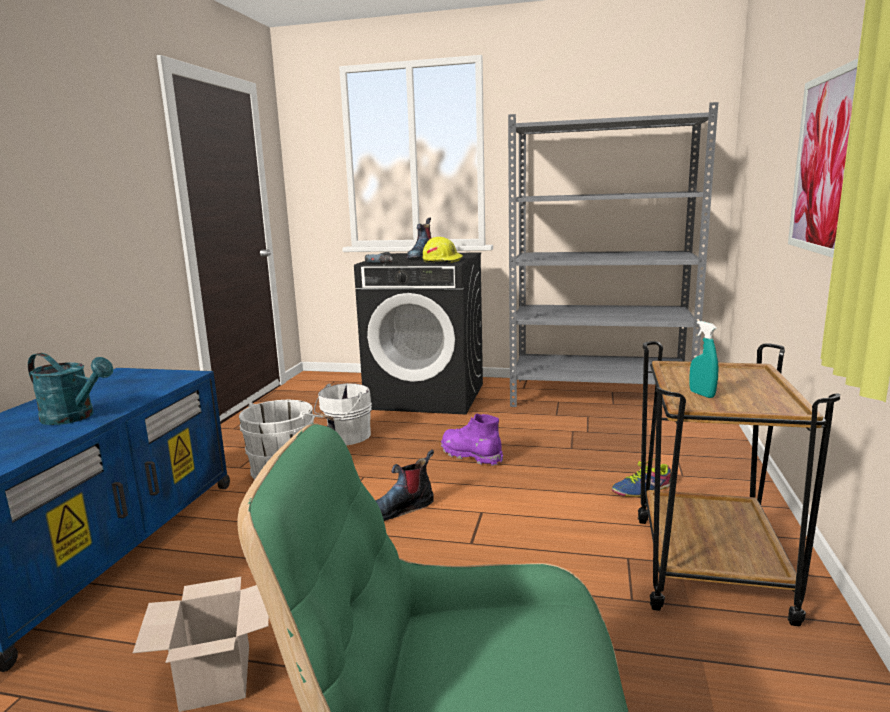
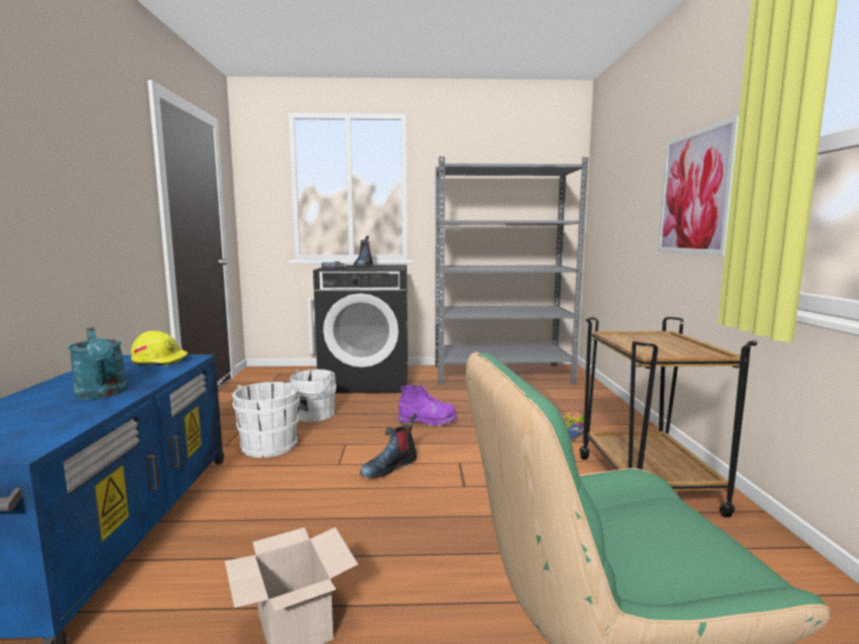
camera: 15 degrees left, 5 degrees down
turquoise watering can [28,353,113,425] -> turquoise watering can turned 45 degrees clockwise [68,327,128,399]
yellow hard hat [422,237,463,263] -> yellow hard hat moved to [131,331,188,366]
purple boot [441,414,503,466] -> purple boot turned 150 degrees clockwise [398,385,457,427]
turquoise spray bottle [689,321,718,398] -> none

